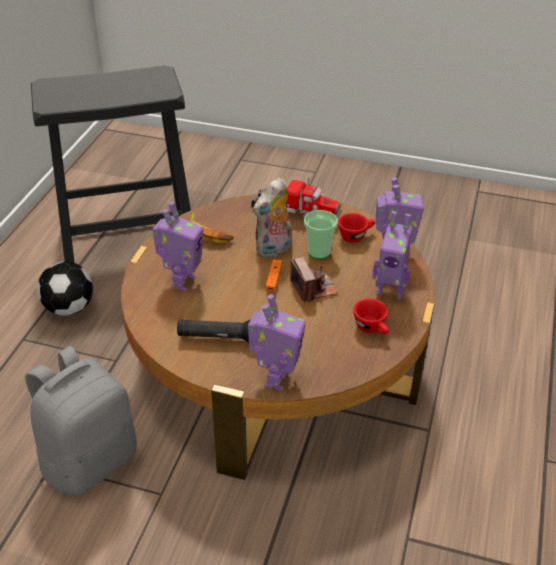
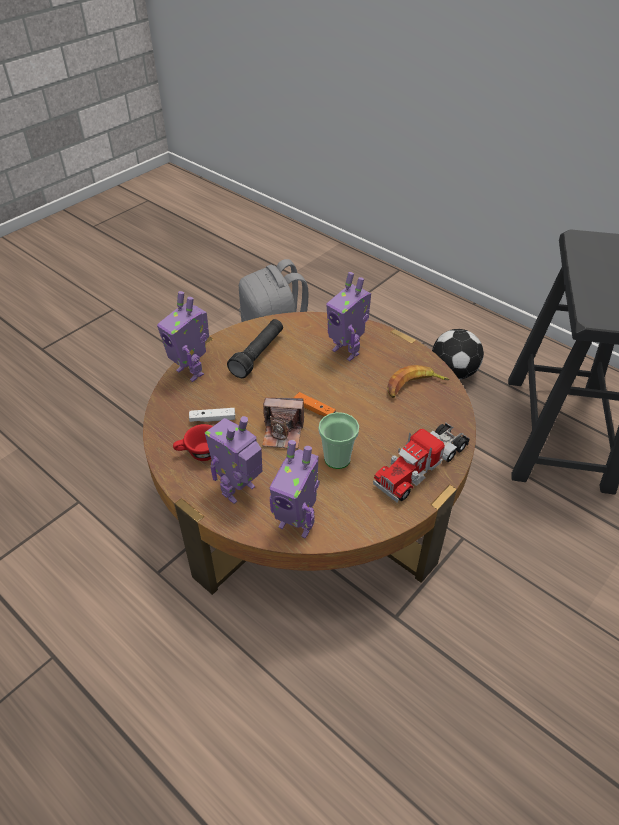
camera: 115 degrees right, 5 degrees up
plush toy [254,178,292,258] -> none
red cup [338,213,375,243] -> none
none -> white game controller [189,408,235,422]

